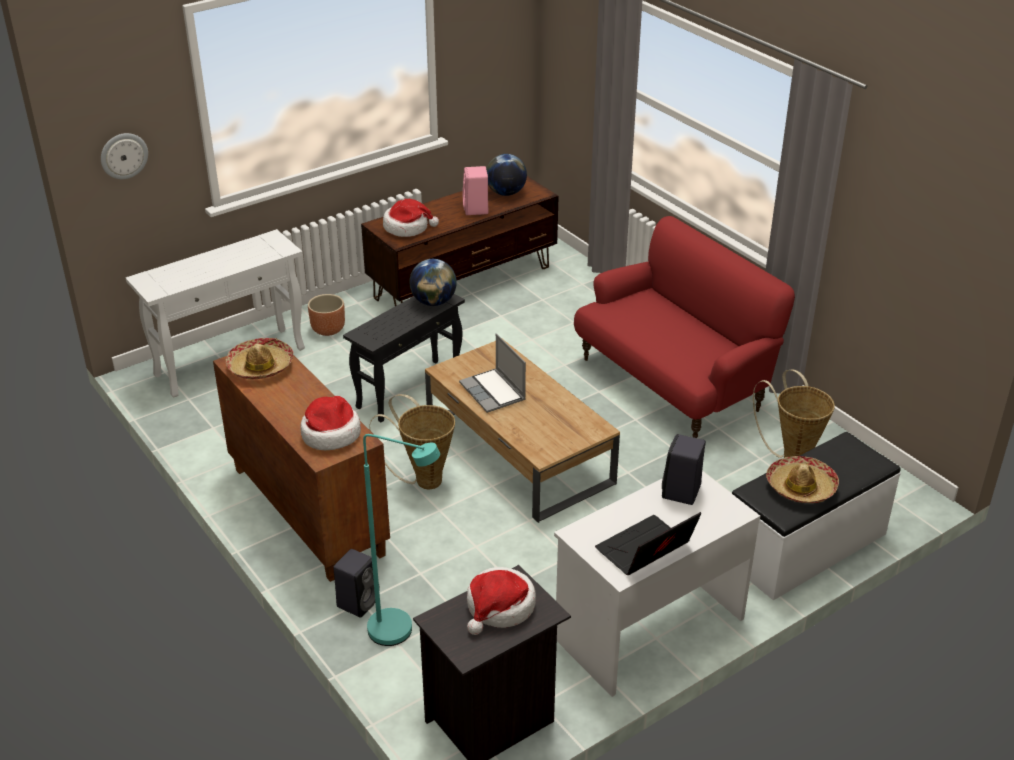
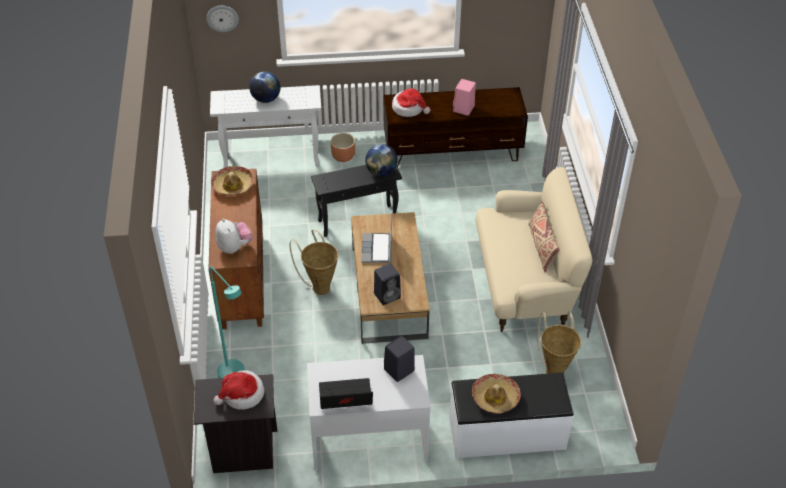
camera: 30 degrees right, 10 degrees up
hat [301,396,361,450] -> plush toy [216,218,253,254]
black speaker [333,549,380,618] -> black speaker moved to [374,263,401,305]
globe [486,154,527,196] -> globe moved to [249,71,281,103]
red sofa [574,216,795,438] -> beige sofa [476,167,592,332]
none -> beige pillow [528,201,560,272]

